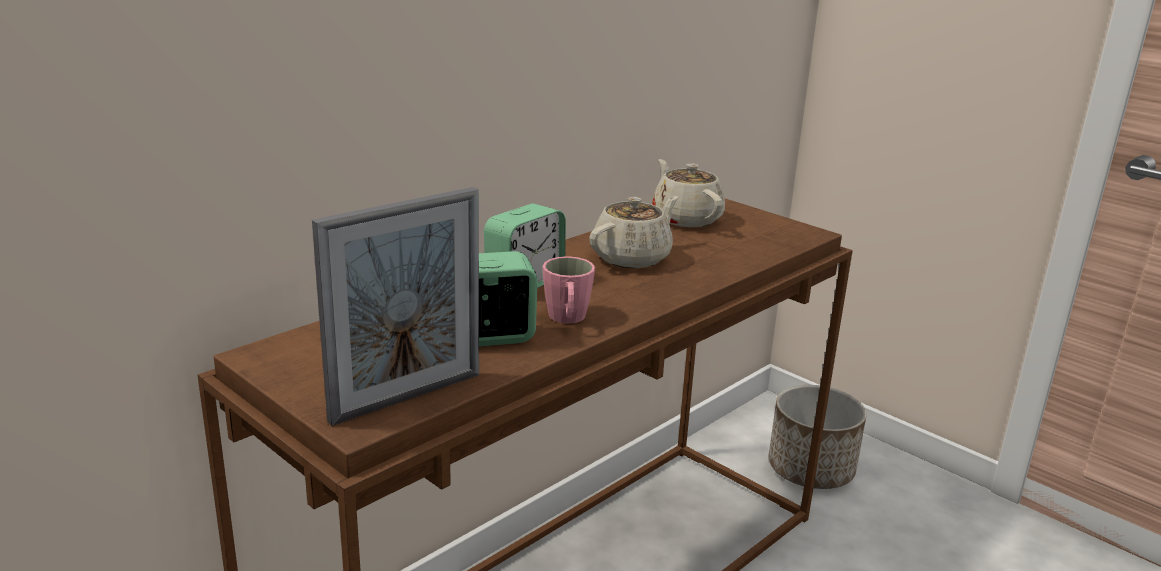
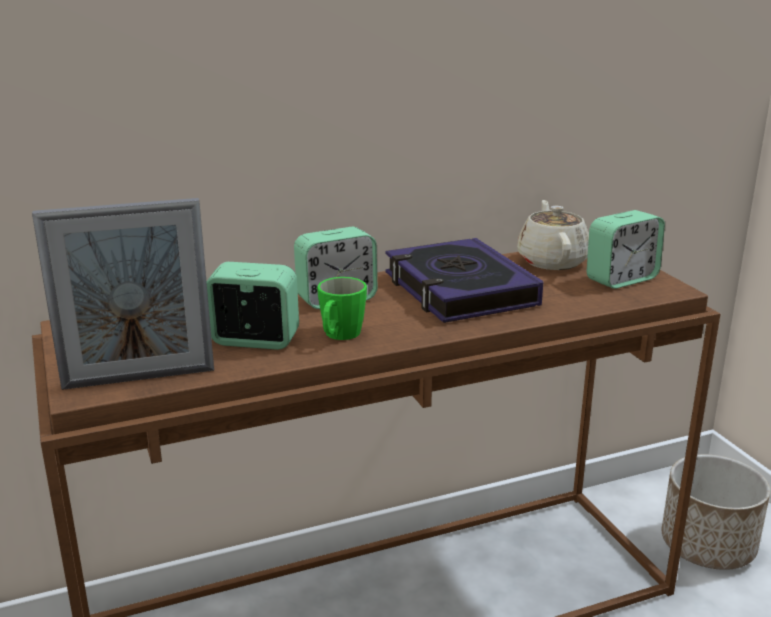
camera: 25 degrees right, 0 degrees up
pink mug [543,256,595,324] -> green mug [317,277,367,340]
beige teapot [589,196,678,268] -> book [385,238,544,323]
none -> alarm clock [587,210,665,289]

